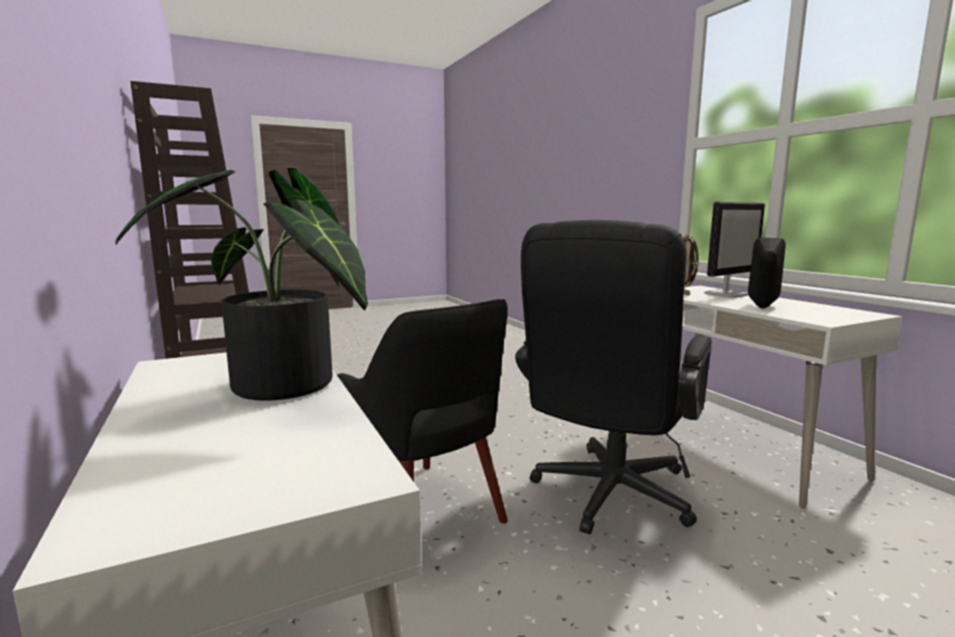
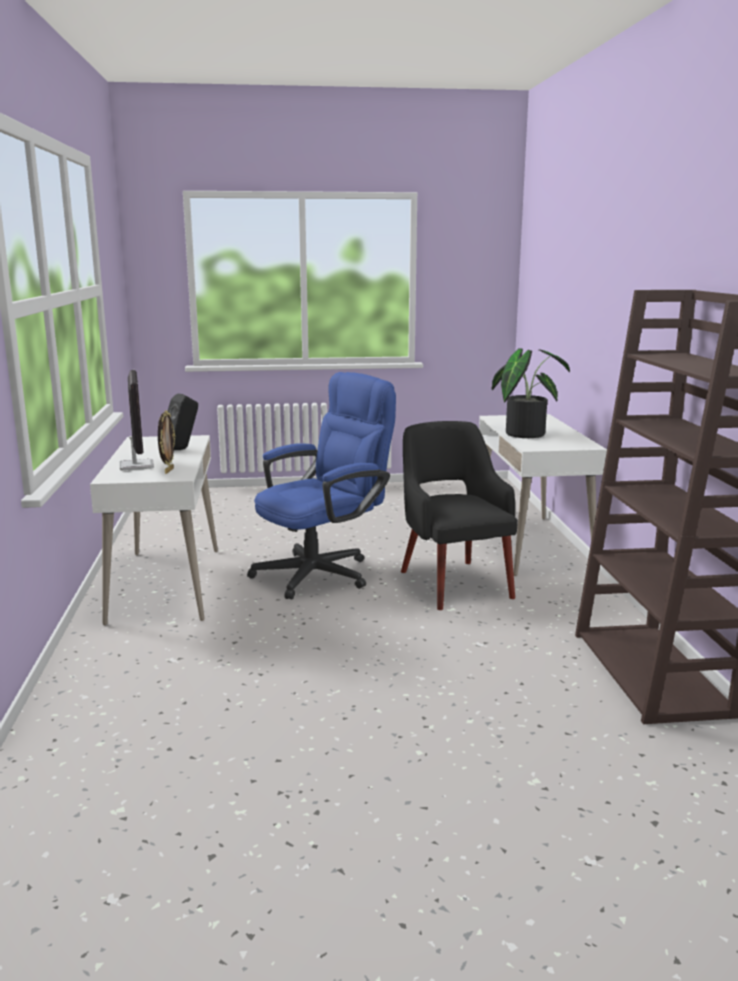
camera: 160 degrees left, 5 degrees up
black office chair [515,220,712,535] -> blue office chair [247,372,396,600]
monitor [704,202,765,298] -> monitor turned 90 degrees clockwise [120,370,154,471]

